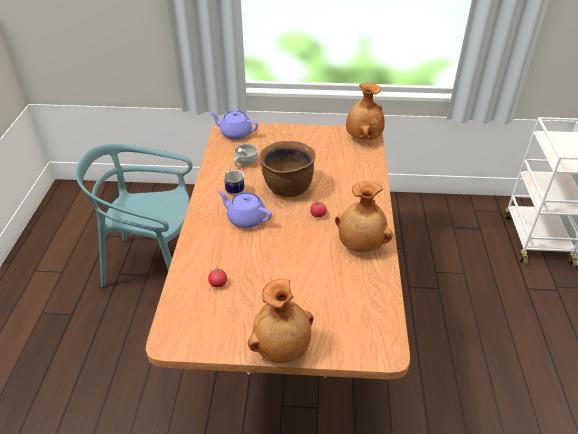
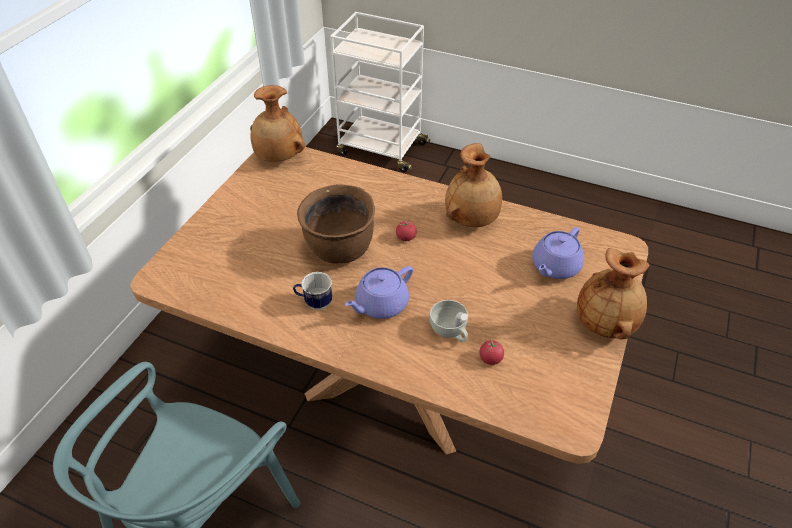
camera: 70 degrees left, 5 degrees up
purple teapot [210,111,258,140] -> purple teapot moved to [532,227,584,279]
white cup [234,144,258,167] -> white cup moved to [430,300,468,342]

